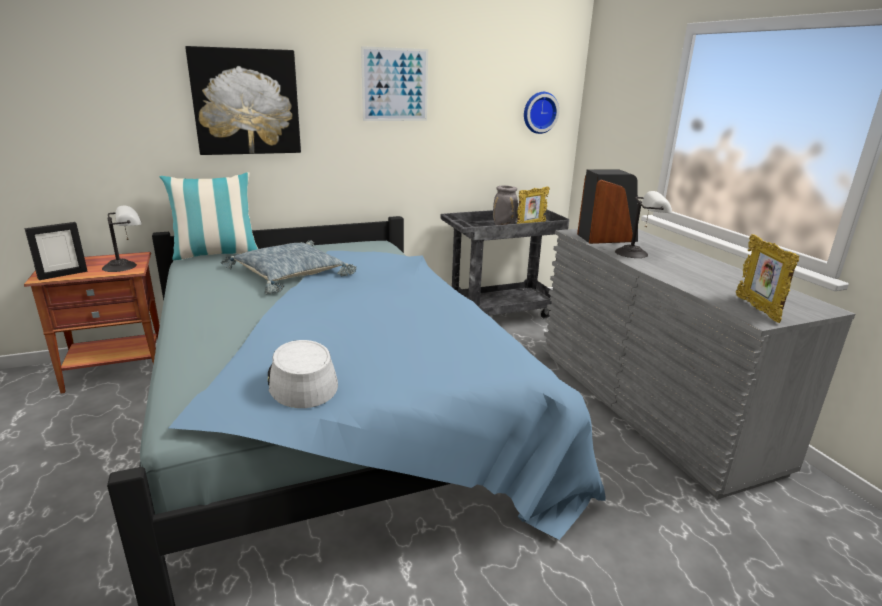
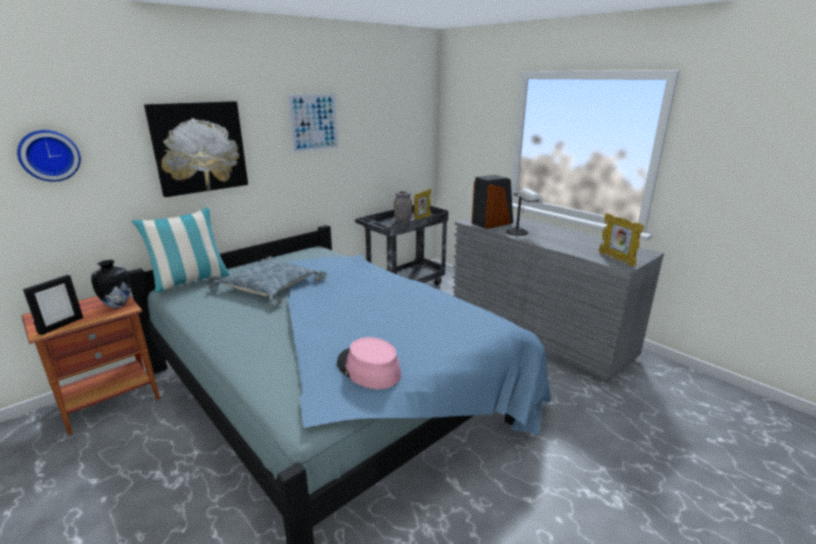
camera: 20 degrees left, 0 degrees up
table lamp [102,206,142,272] -> vase [91,260,131,308]
grey hat [268,340,338,408] -> pink hat [337,337,401,389]
wall clock [524,92,559,134] -> wall clock moved to [17,130,81,182]

